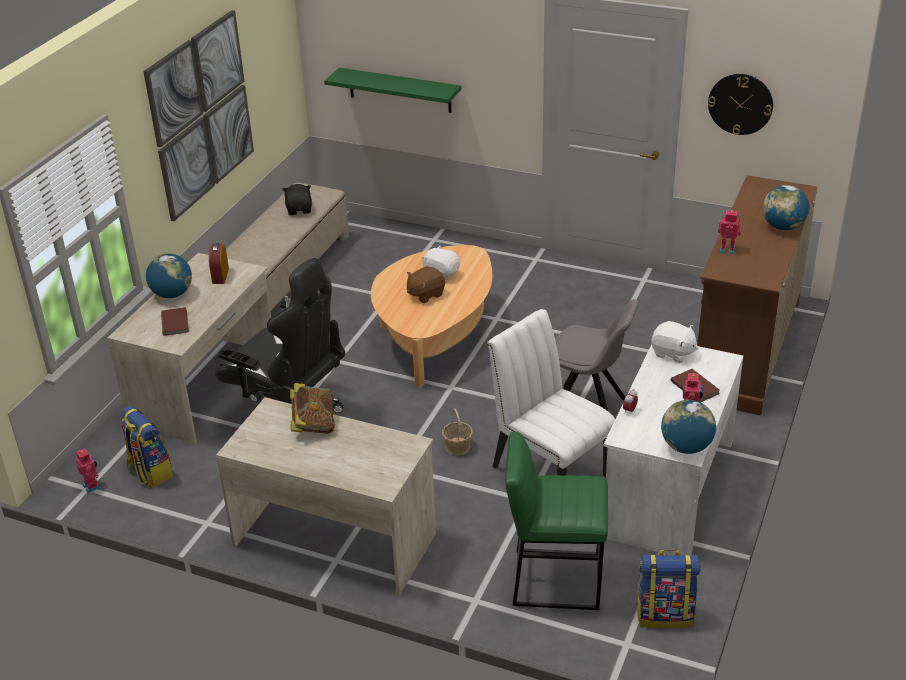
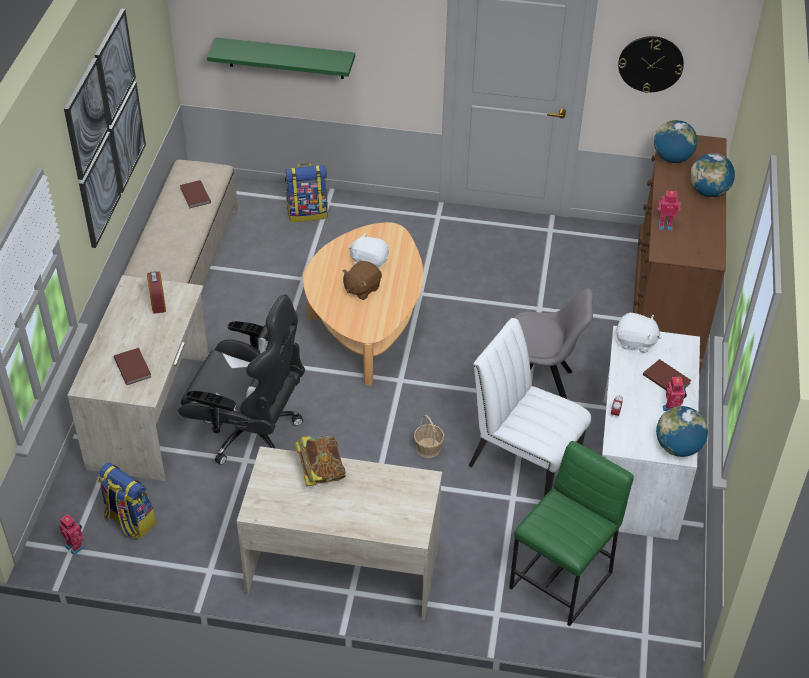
camera: 15 degrees left, 10 degrees up
globe [146,253,192,298] -> globe moved to [654,120,697,163]
black plush toy [282,184,312,215] -> brown book [180,180,211,208]
green chair [505,432,608,610] -> green chair turned 135 degrees clockwise [509,441,634,626]
backpack [636,550,701,629] -> backpack moved to [285,163,328,222]

